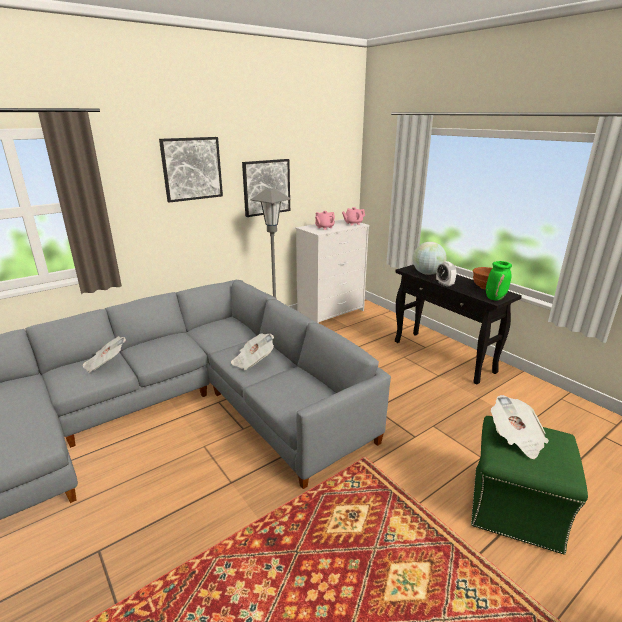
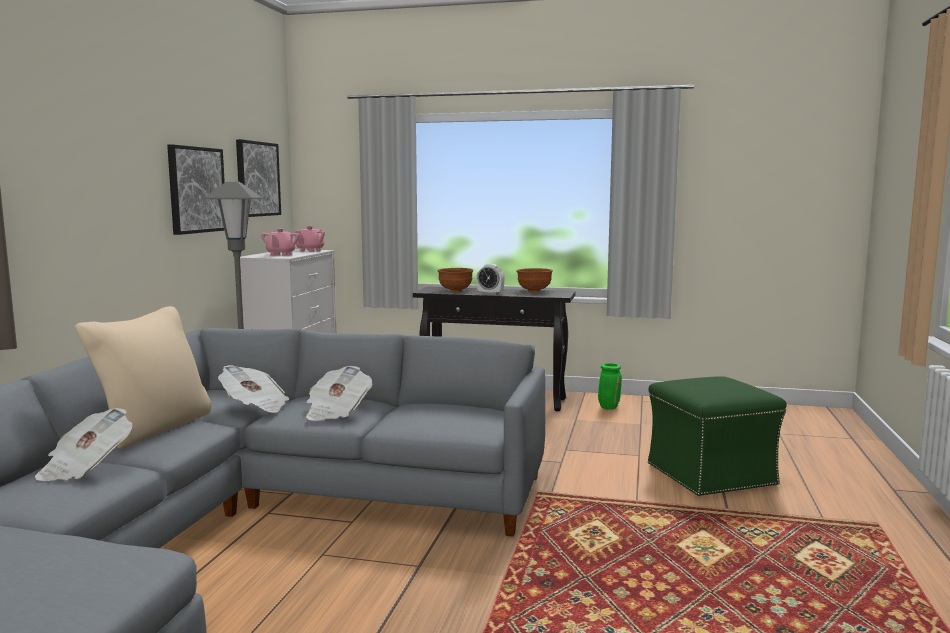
camera: 40 degrees left, 15 degrees down
picture [159,137,223,203] -> picture moved to [236,139,281,217]
globe [412,242,447,275] -> brown bowl [437,268,474,292]
green vase [486,261,512,301] -> green vase moved to [598,363,622,410]
newspaper [491,395,549,459] -> newspaper moved to [218,365,290,413]
none -> beige pillow [75,306,211,449]

